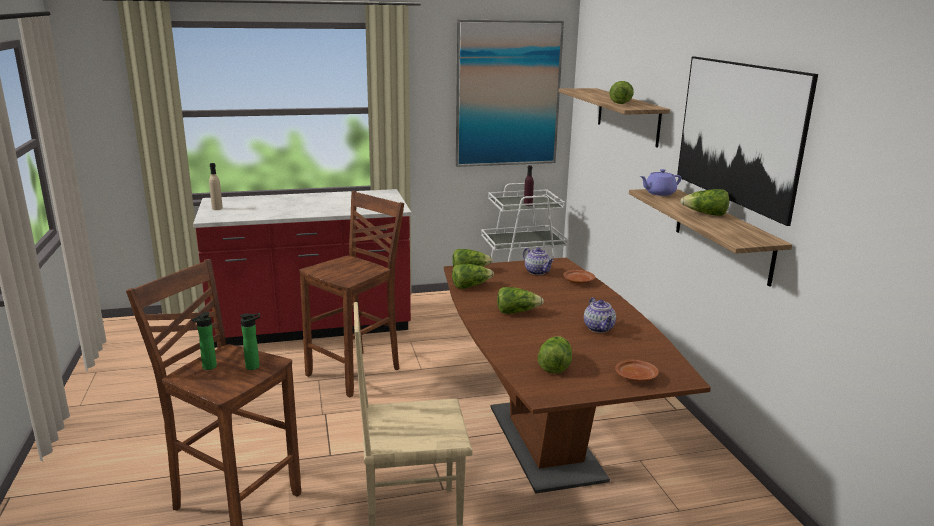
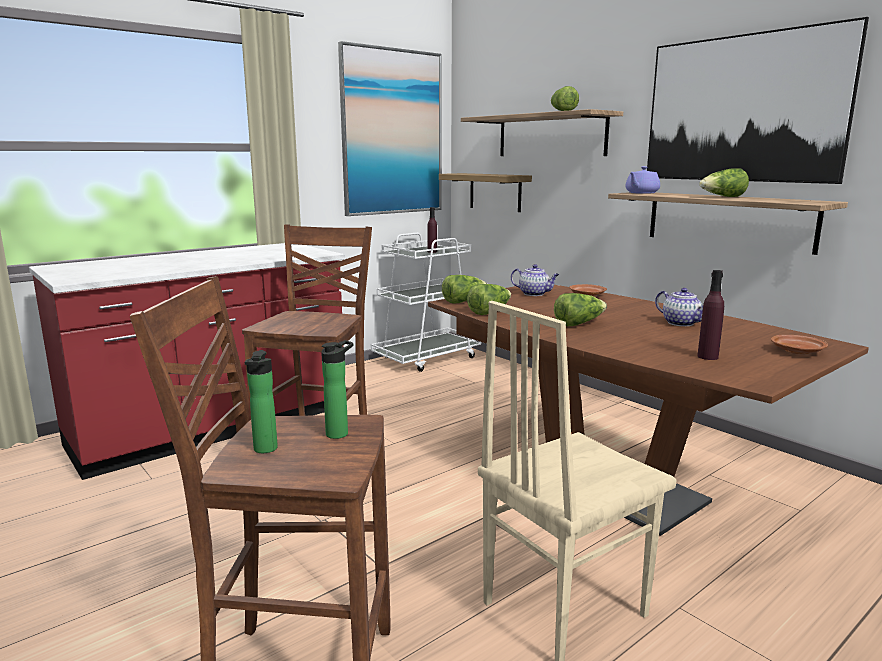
camera: 25 degrees left, 5 degrees down
beige bottle [209,163,223,210] -> none
lettuce [538,336,572,374] -> purple bottle [697,270,724,360]
none -> shelf [439,173,532,212]

